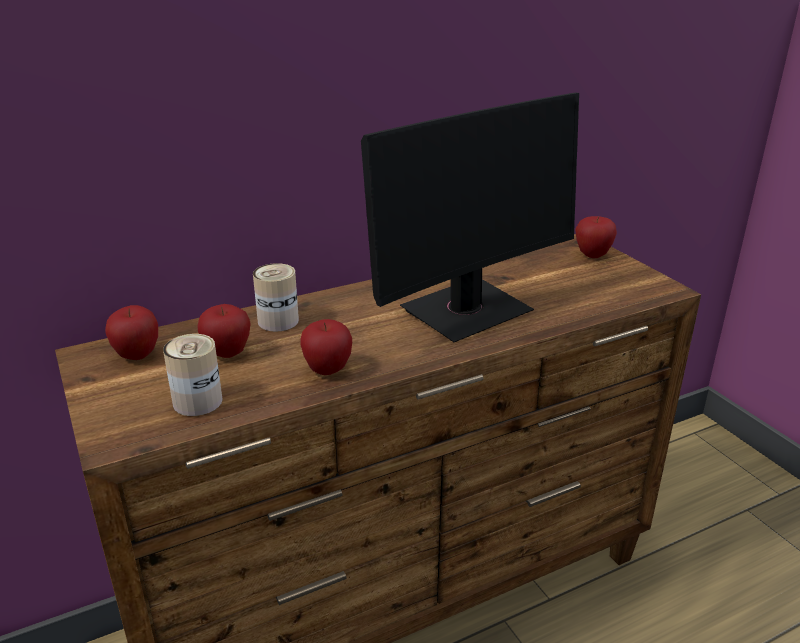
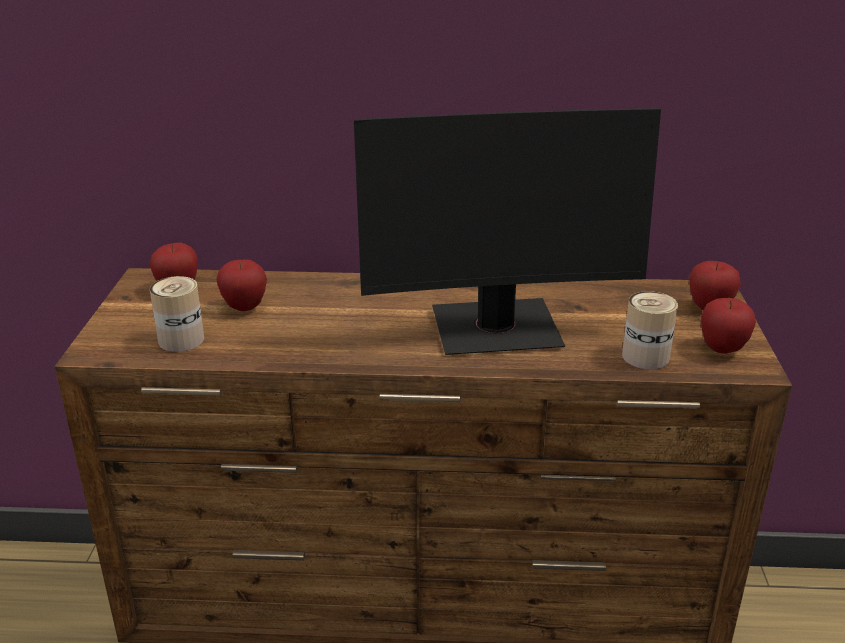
camera: 30 degrees right, 0 degrees up
can [253,263,299,332] -> can moved to [622,291,678,369]
apple [300,319,352,375] -> apple moved to [701,298,756,354]

